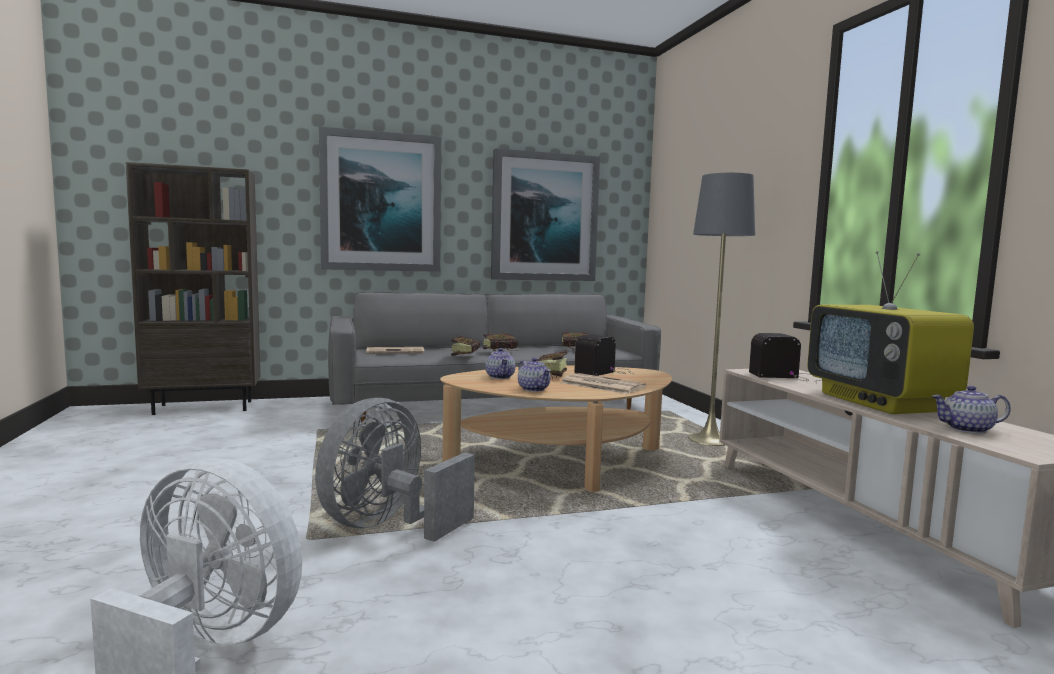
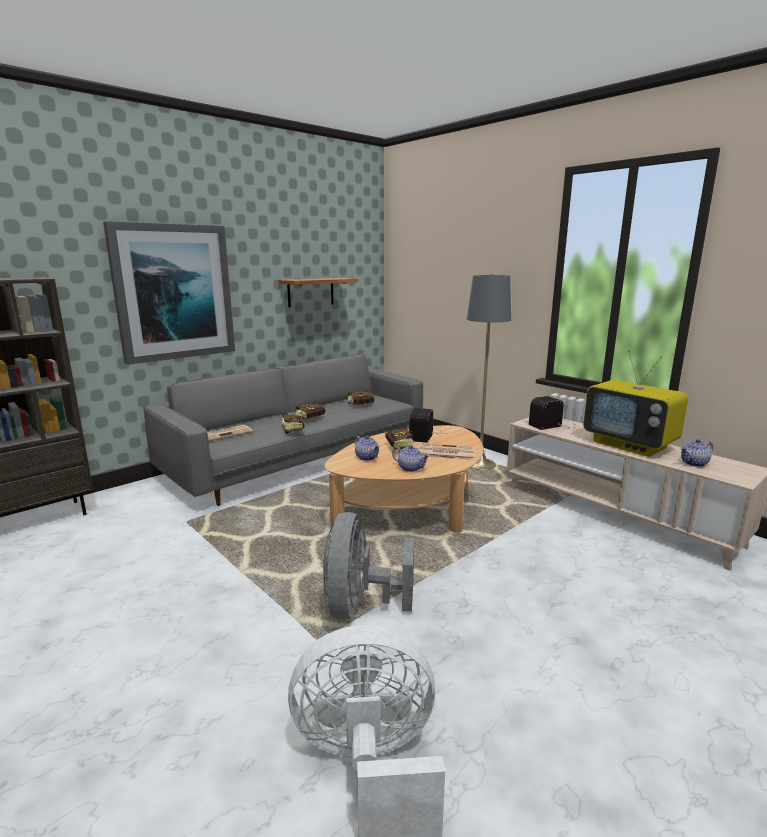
camera: 25 degrees left, 10 degrees up
picture [491,148,600,281] -> shelf [278,278,358,308]

